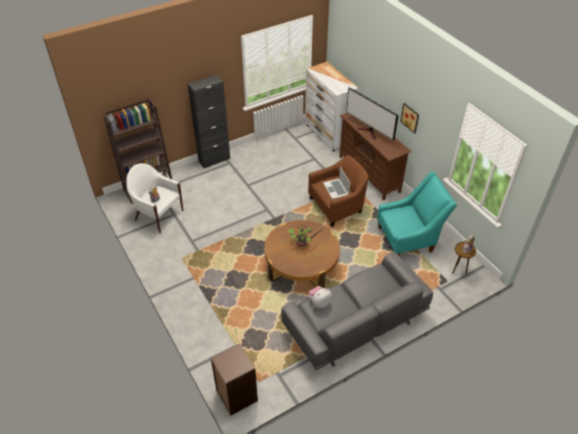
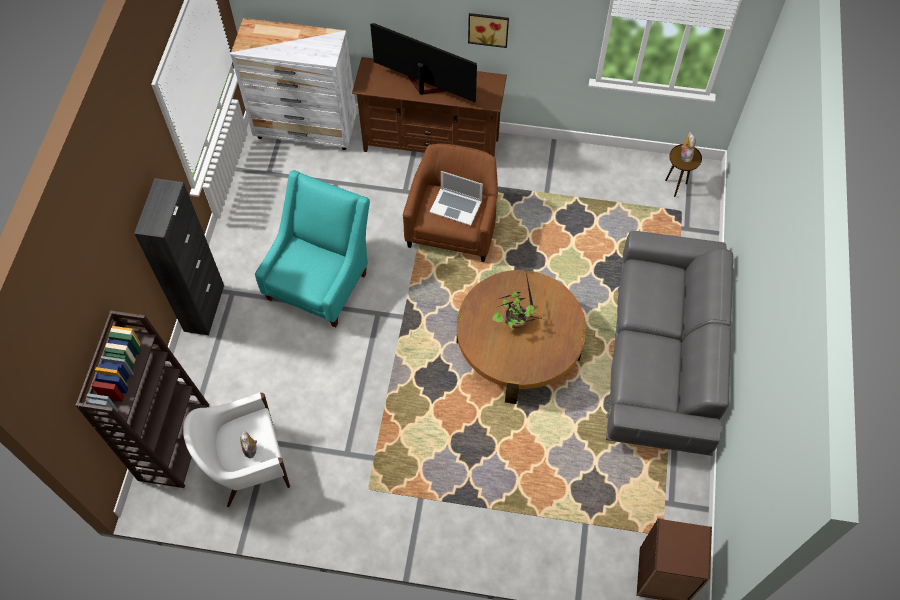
camera: 50 degrees left, 15 degrees up
plush toy [308,286,332,308] -> none
television [346,87,399,140] -> television turned 150 degrees counterclockwise [370,23,477,103]
turquoise armchair [377,171,457,256] -> turquoise armchair moved to [255,170,370,327]

